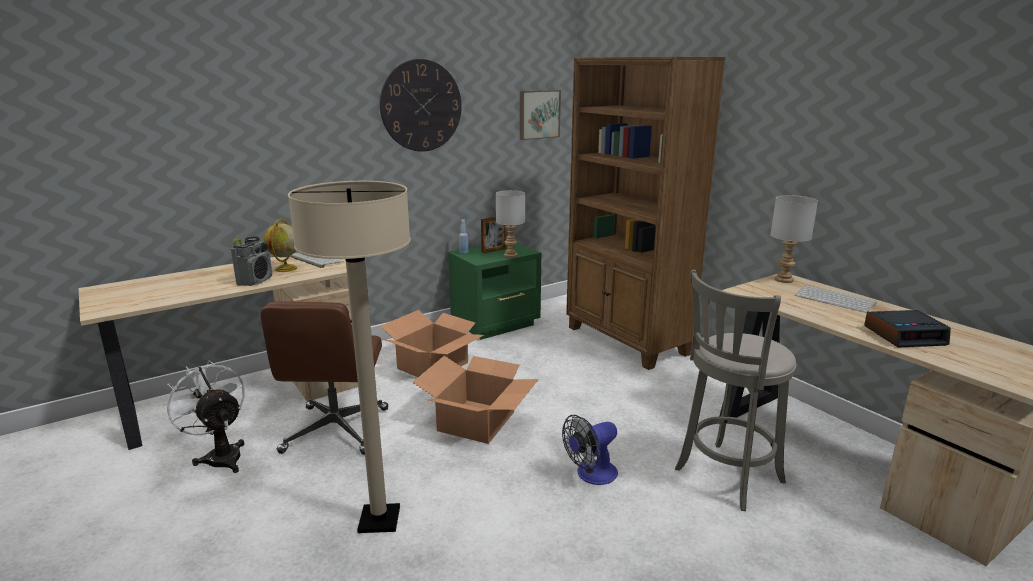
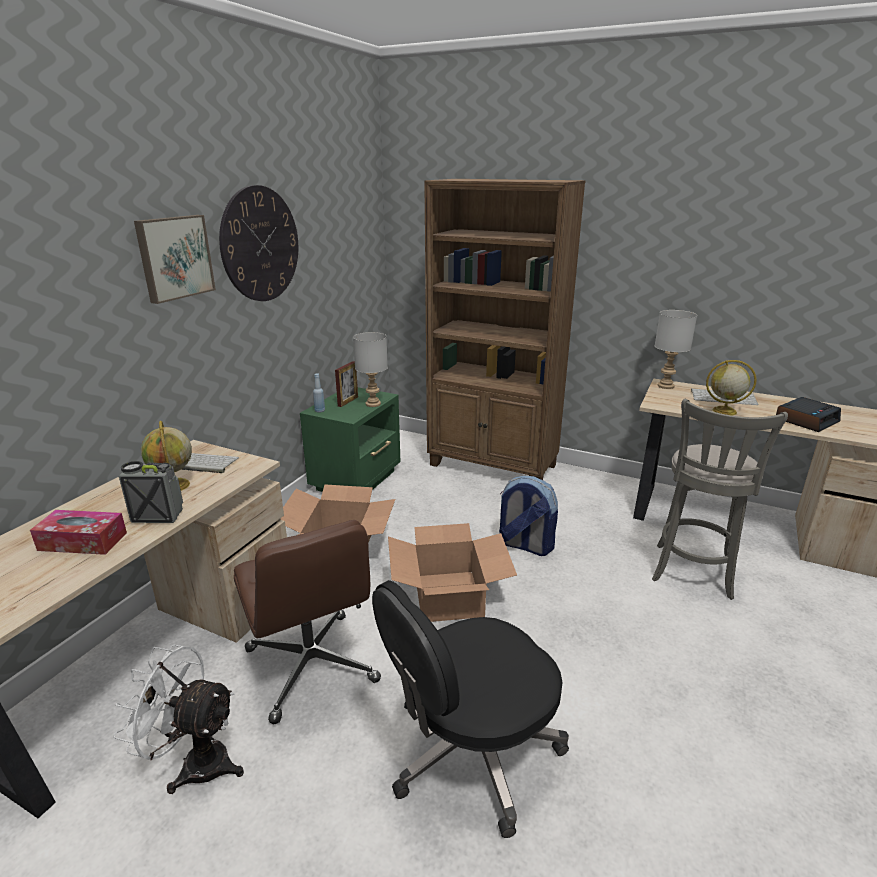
camera: 30 degrees left, 5 degrees up
radio [231,236,272,286] -> radio turned 75 degrees counterclockwise [119,461,183,523]
beige floor lamp [288,181,411,533] -> black office chair [372,580,569,838]
picture [520,90,561,140] -> picture moved to [134,215,216,304]
fan [562,415,618,485] -> none
none -> tissue box [30,510,127,555]
none -> backpack [499,476,558,556]
none -> globe [706,360,757,416]

